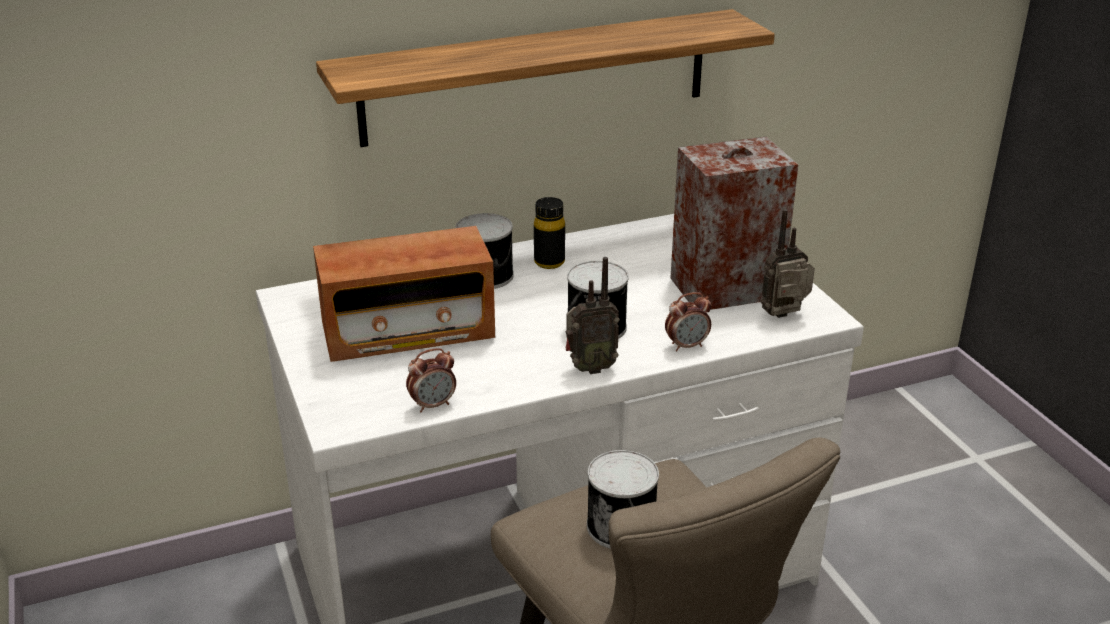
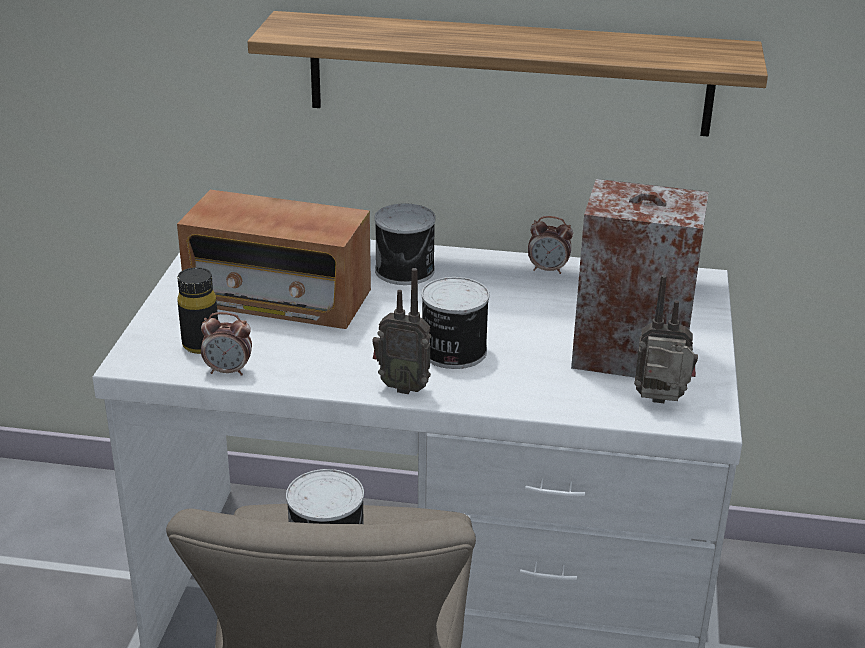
camera: 30 degrees right, 0 degrees up
black bottle [534,197,565,269] -> black bottle moved to [177,267,218,354]
alarm clock [665,292,711,351] -> alarm clock moved to [528,216,573,274]

